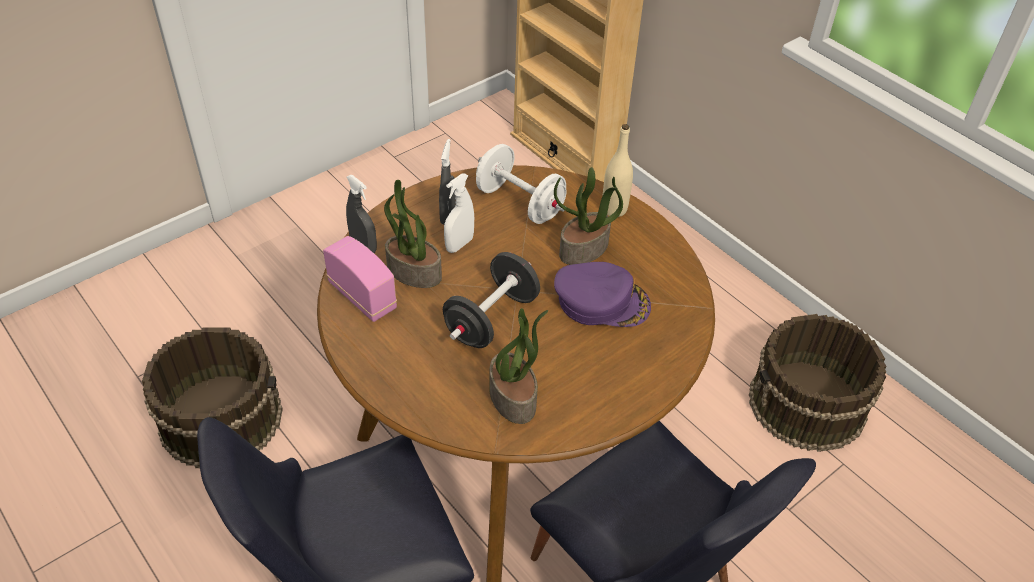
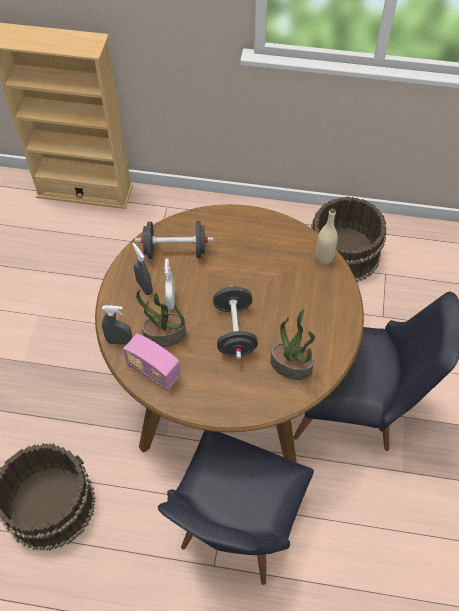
camera: 40 degrees left, 10 degrees up
radio [323,236,397,322] -> radio turned 150 degrees counterclockwise [123,334,181,391]
white dumbbell [476,144,567,224] -> black dumbbell [135,221,214,259]
potted plant [554,167,623,265] -> none
purple cap [554,262,651,327] -> none
beige bottle [603,124,633,217] -> beige bottle moved to [315,208,338,265]

